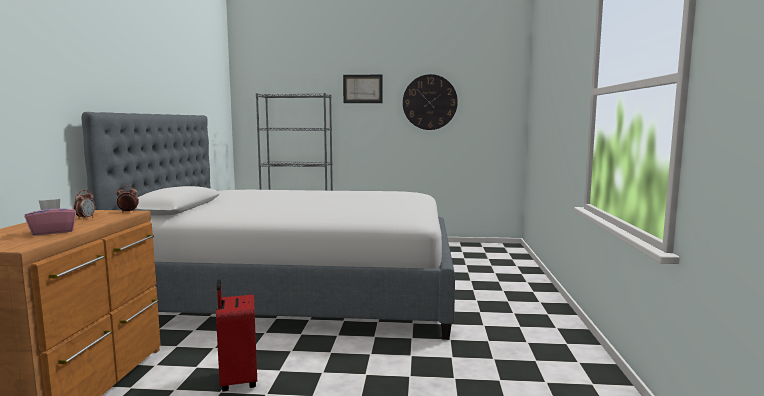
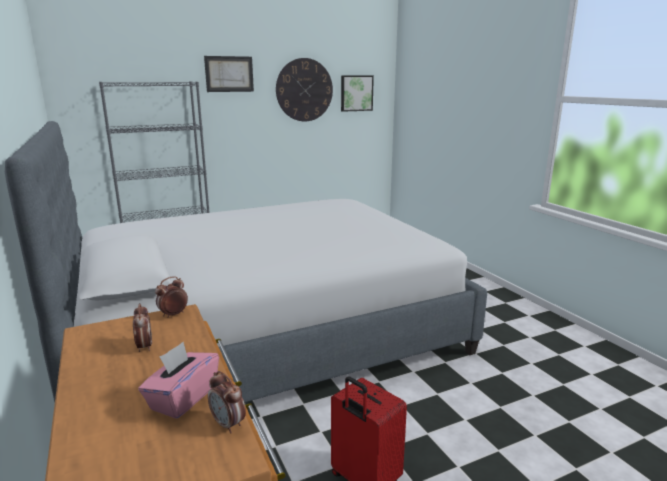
camera: 30 degrees left, 10 degrees up
none -> alarm clock [208,371,246,434]
none -> picture [341,75,374,112]

